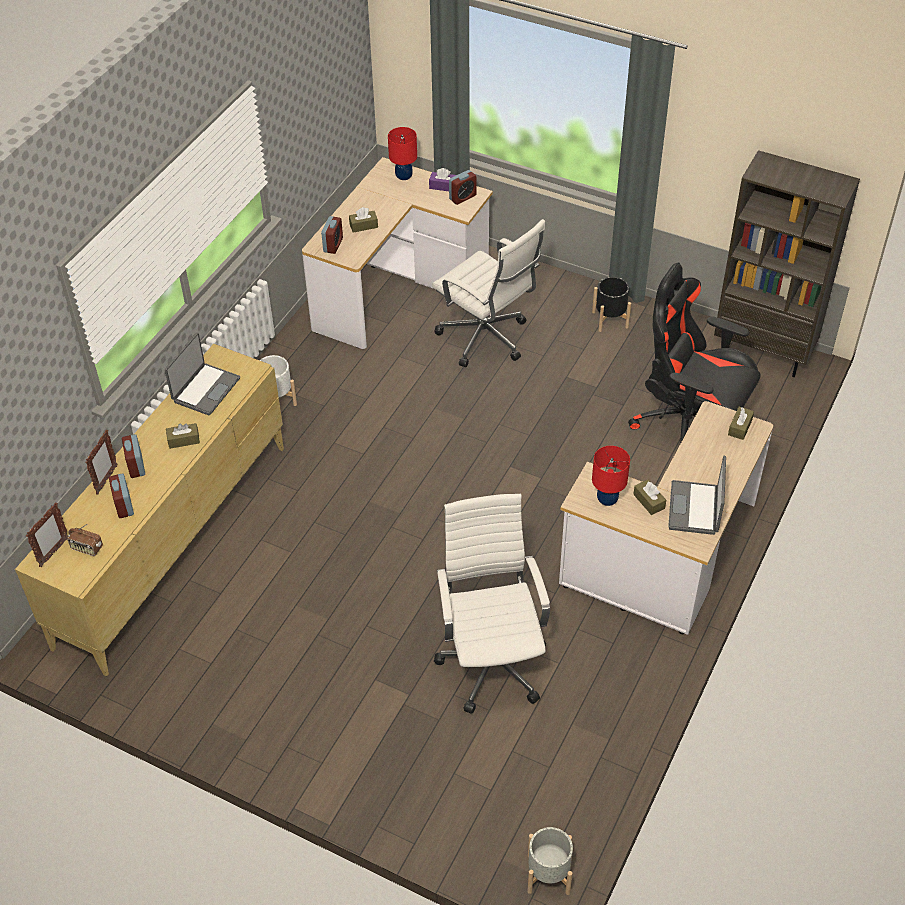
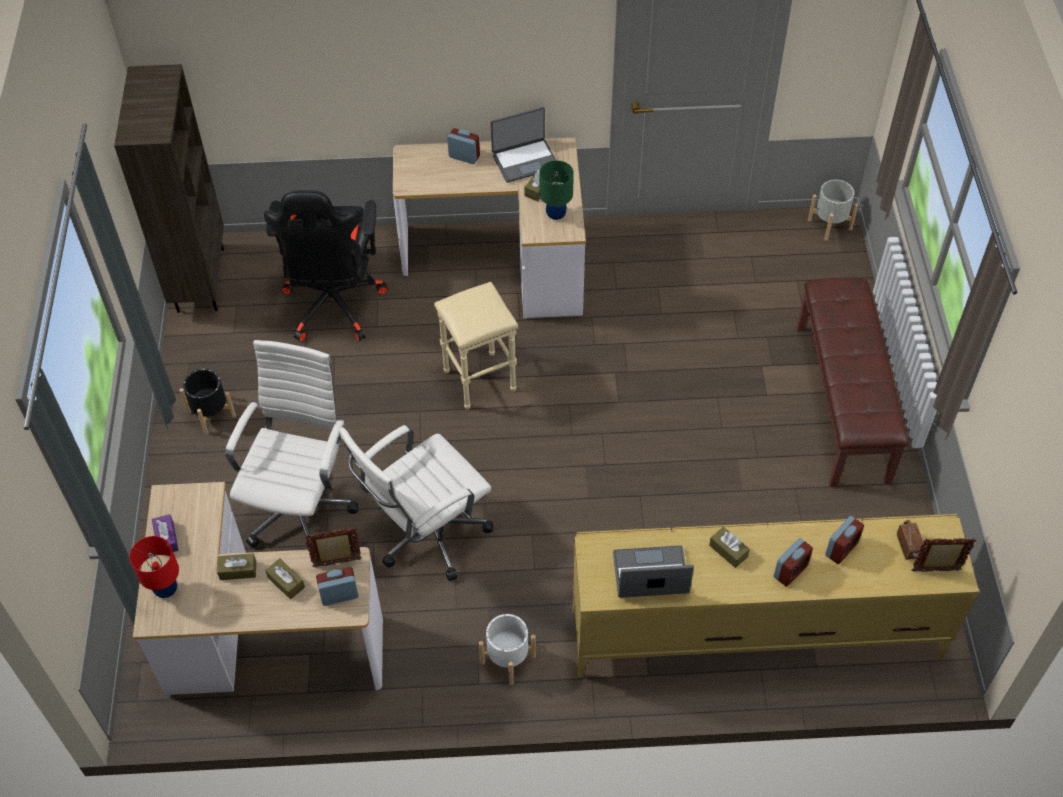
camera: 120 degrees left, 5 degrees up
picture frame [85,430,118,494] -> picture frame moved to [304,527,361,568]
white office chair [434,494,550,714] -> white office chair moved to [339,425,493,581]
alarm clock [449,170,477,205] -> alarm clock moved to [447,128,480,164]
red table lamp [592,446,630,506] -> green table lamp [539,160,574,220]
brown tissue box [728,407,754,440] -> brown tissue box moved to [217,553,256,580]
none -> beige stool [434,282,518,409]
none -> brown bench [797,277,908,487]

